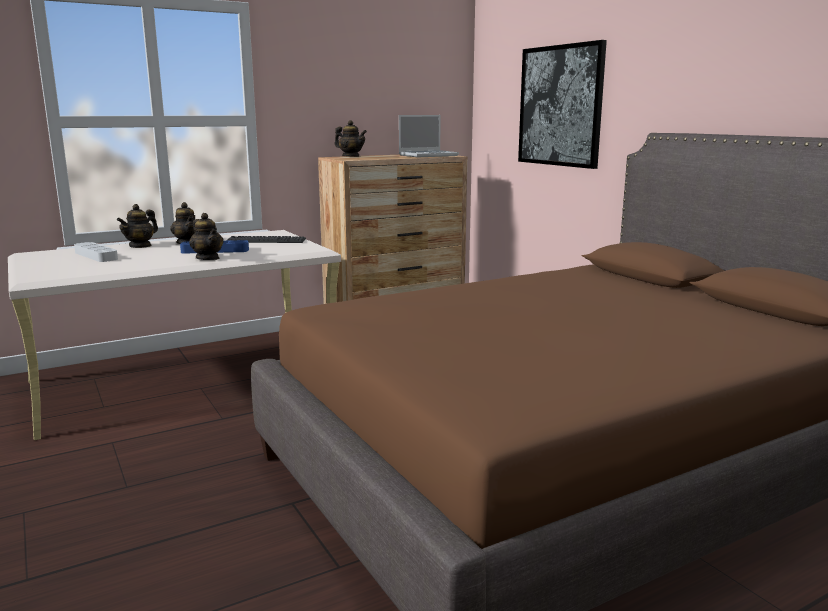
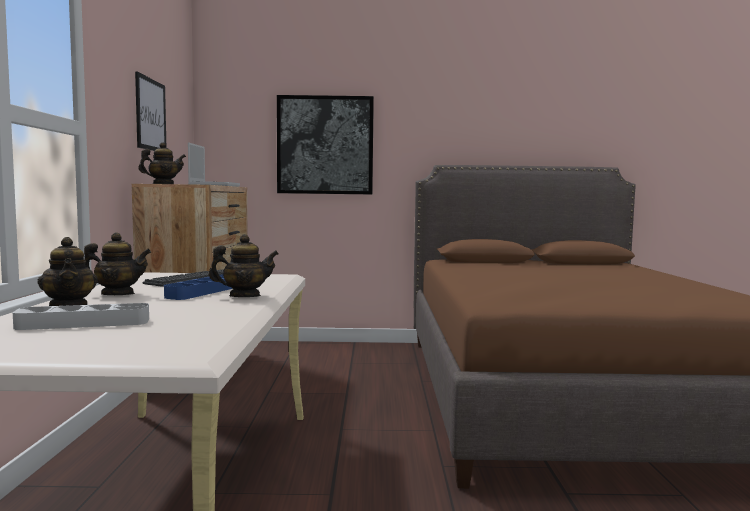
camera: 60 degrees left, 10 degrees down
none -> picture [135,71,166,151]

